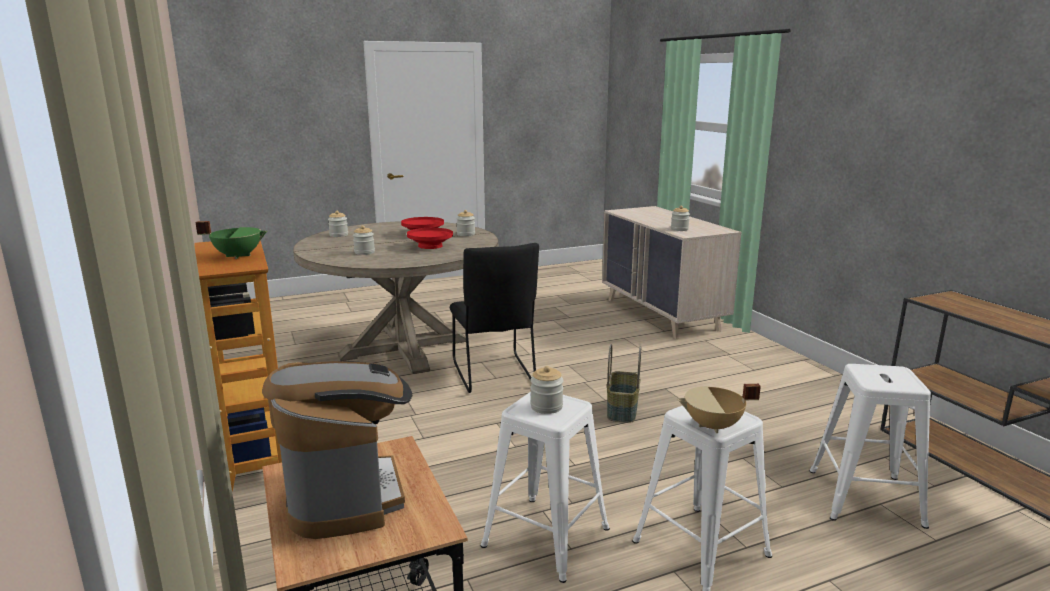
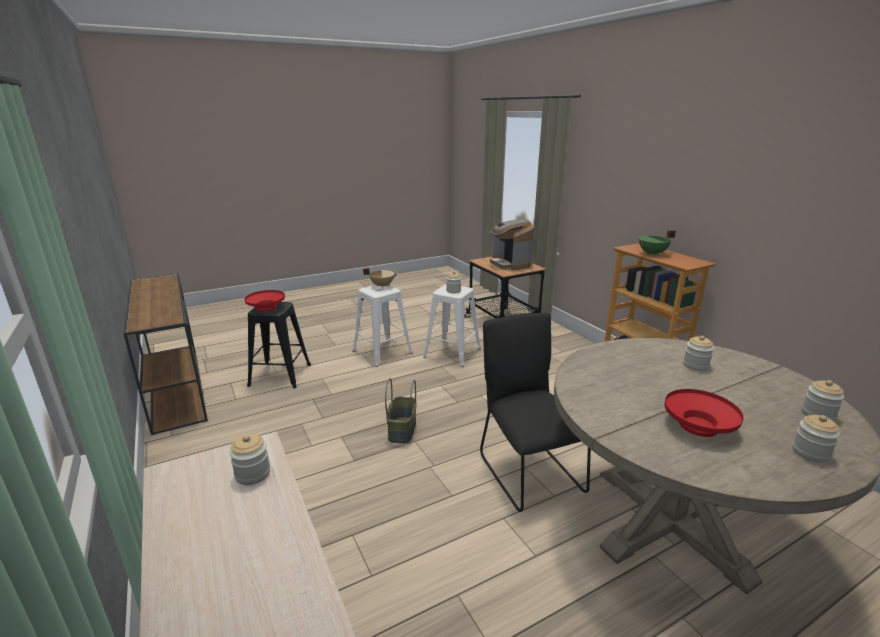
camera: 175 degrees right, 5 degrees up
red bowl [407,228,453,249] -> red bowl moved to [244,290,285,312]
jar [456,210,475,236] -> jar moved to [792,415,840,463]
white stool [809,364,931,529] -> black stool [247,302,311,389]

